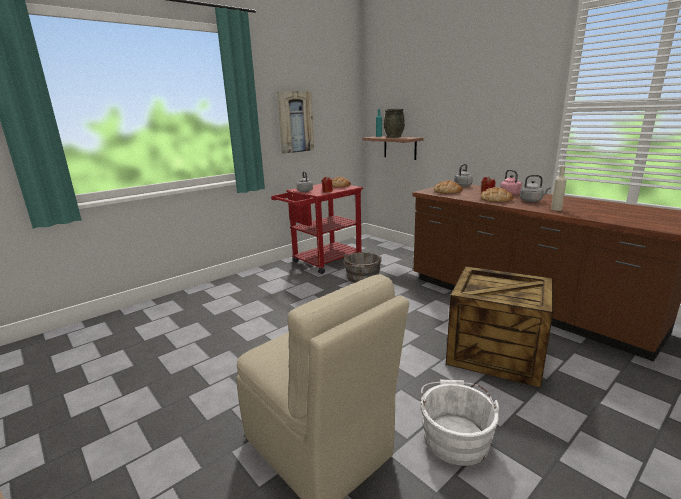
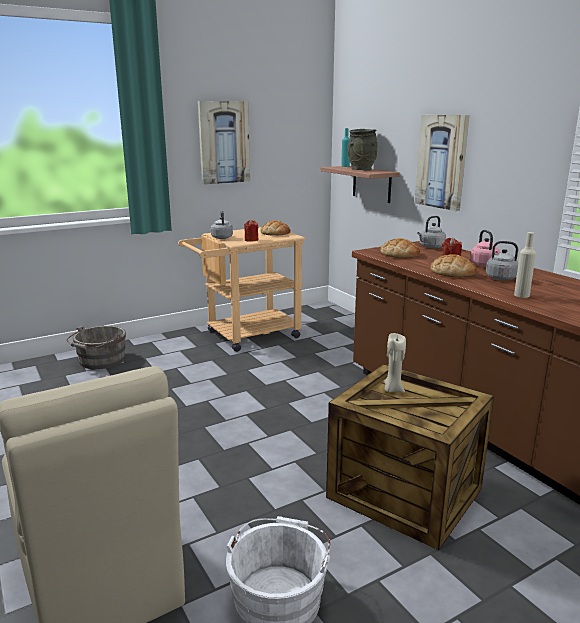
camera: 10 degrees right, 0 degrees up
red cart [271,184,363,274] -> beige cart [178,227,305,352]
grey bucket [343,252,382,283] -> grey bucket moved to [67,326,126,369]
none -> beige candle [384,333,406,393]
none -> picture [414,115,469,211]

